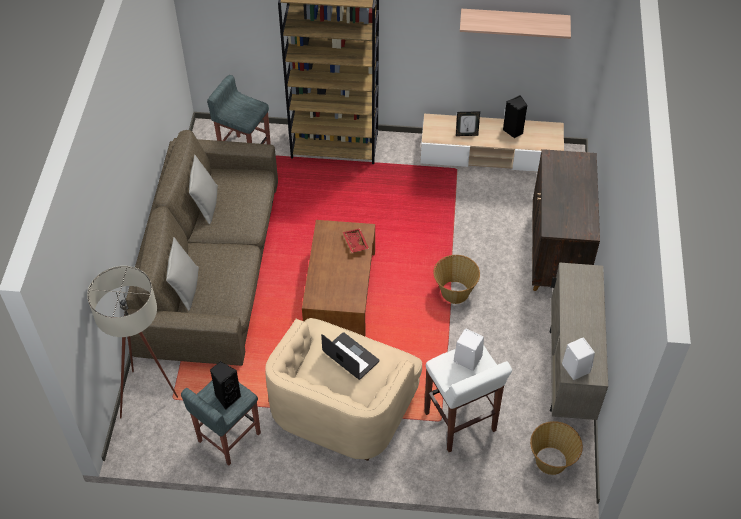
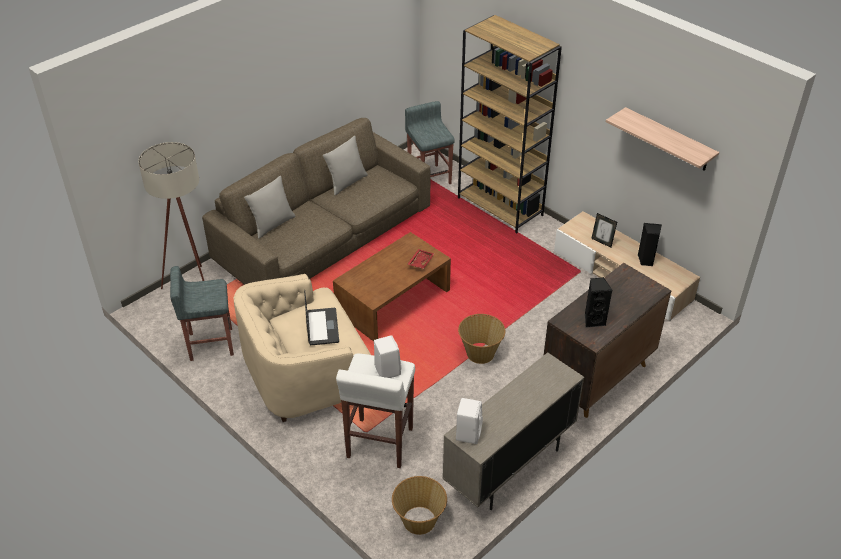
camera: 40 degrees right, 10 degrees down
black speaker [210,361,241,410] -> black speaker moved to [585,277,612,328]

